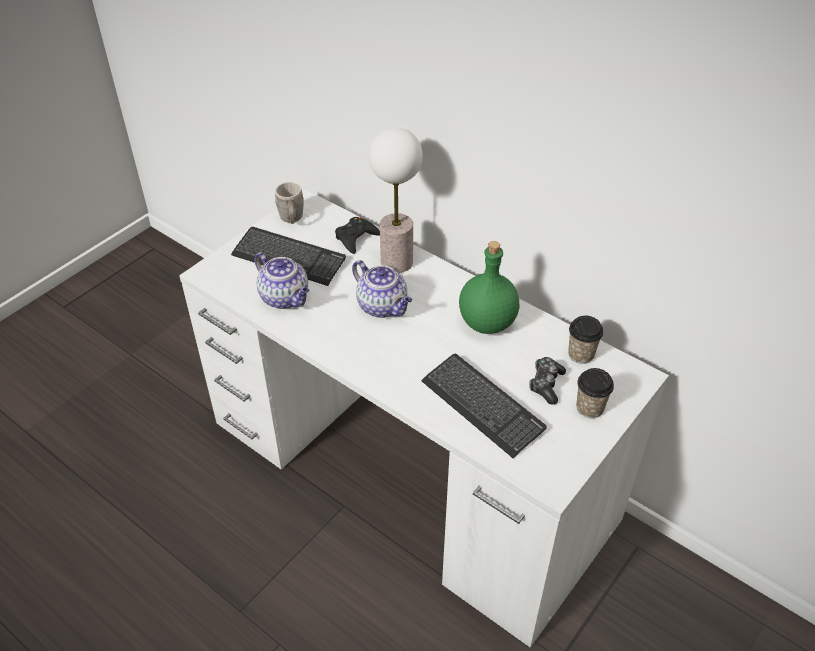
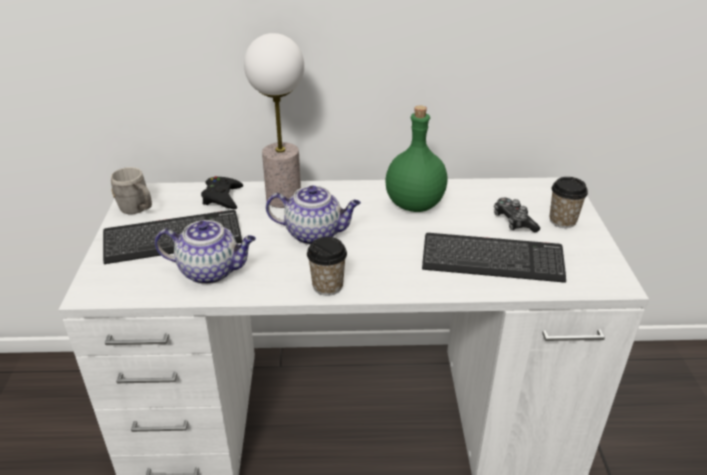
camera: 40 degrees left, 10 degrees down
cup [568,316,603,364] -> cup moved to [307,237,347,296]

